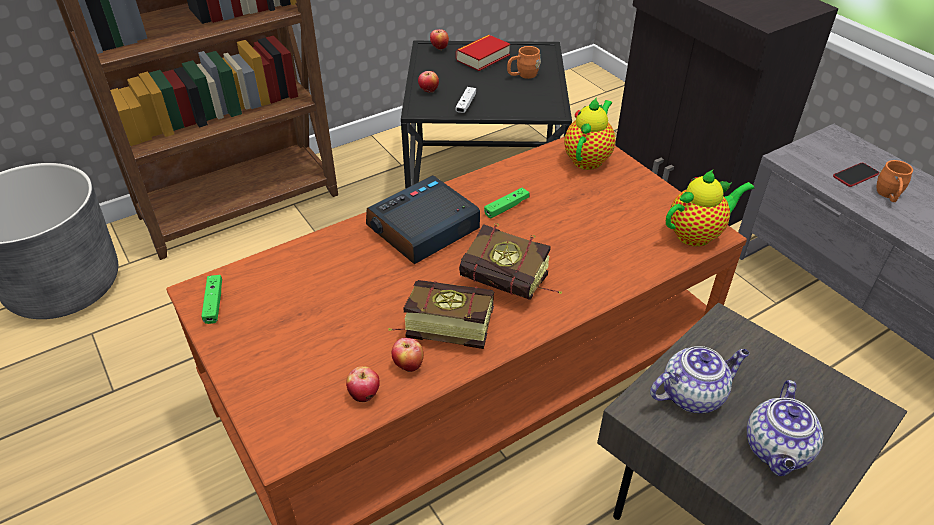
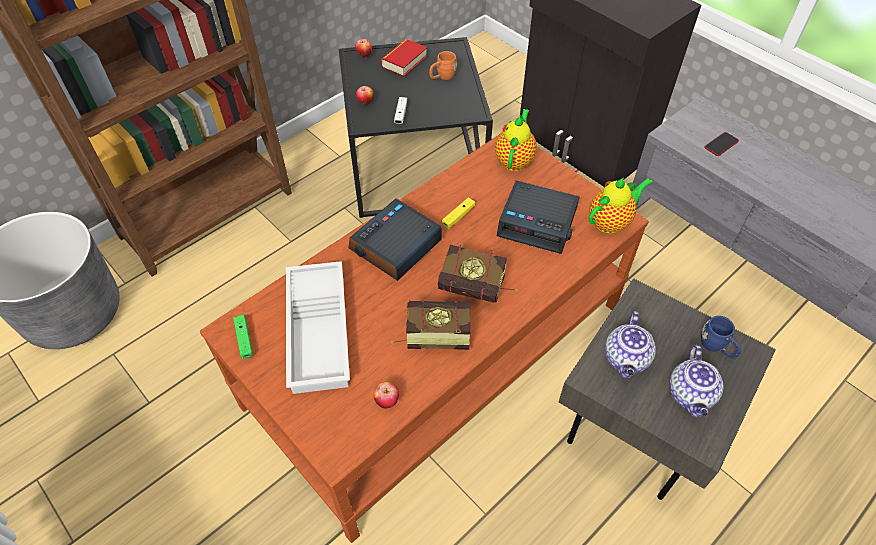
camera: 10 degrees left, 10 degrees up
apple [392,338,424,372] -> none
green game controller [484,188,529,218] -> yellow game controller [442,198,475,229]
teapot [650,346,750,413] -> teapot turned 135 degrees clockwise [605,311,656,379]
orange mug [877,160,913,202] -> none
none -> white tray [286,261,350,394]
none -> alarm clock [497,180,579,254]
none -> blue mug [701,316,741,359]

